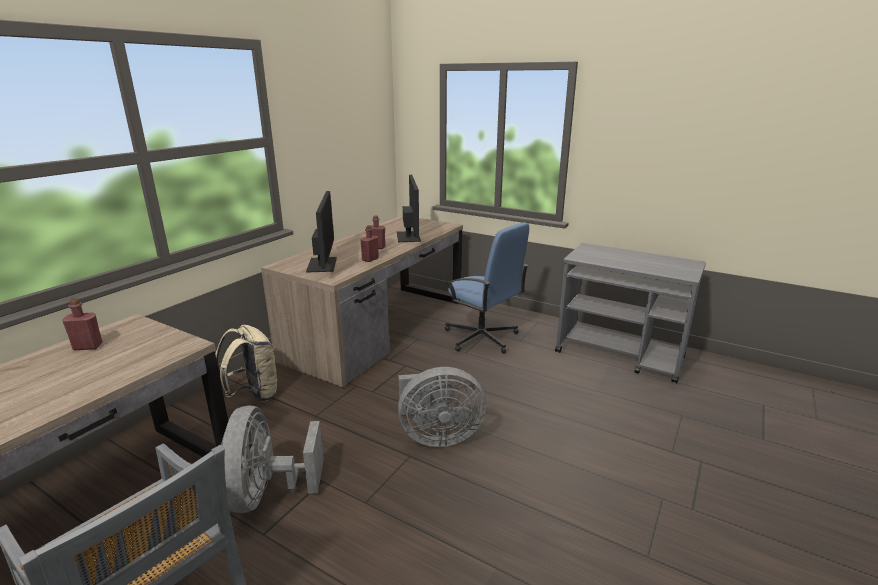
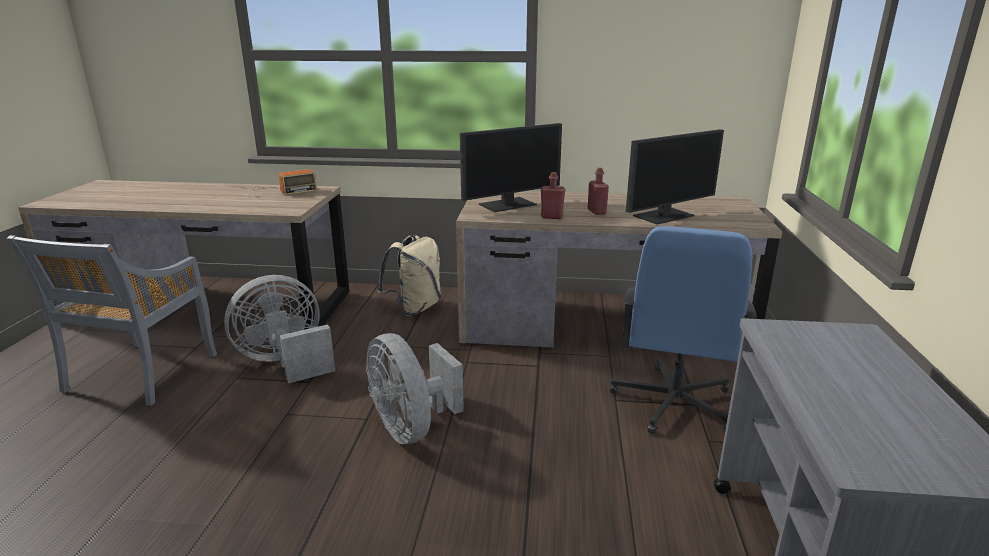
camera: 65 degrees right, 0 degrees up
red bottle [62,299,103,350] -> radio [245,169,317,196]

